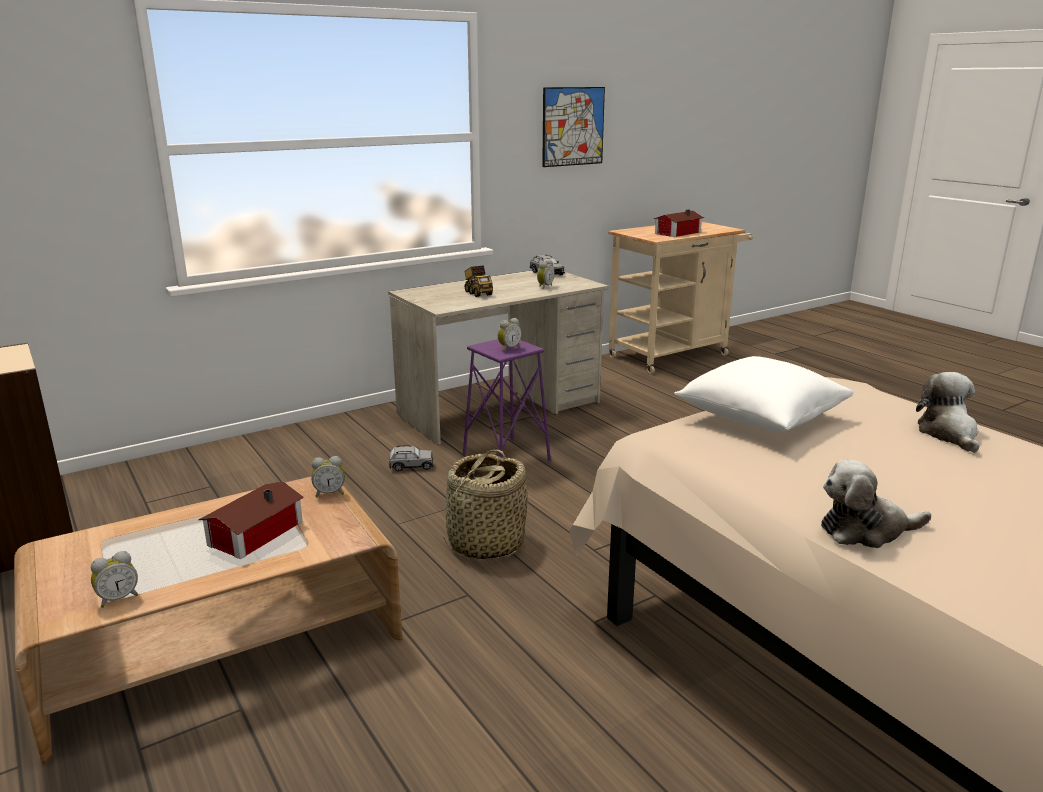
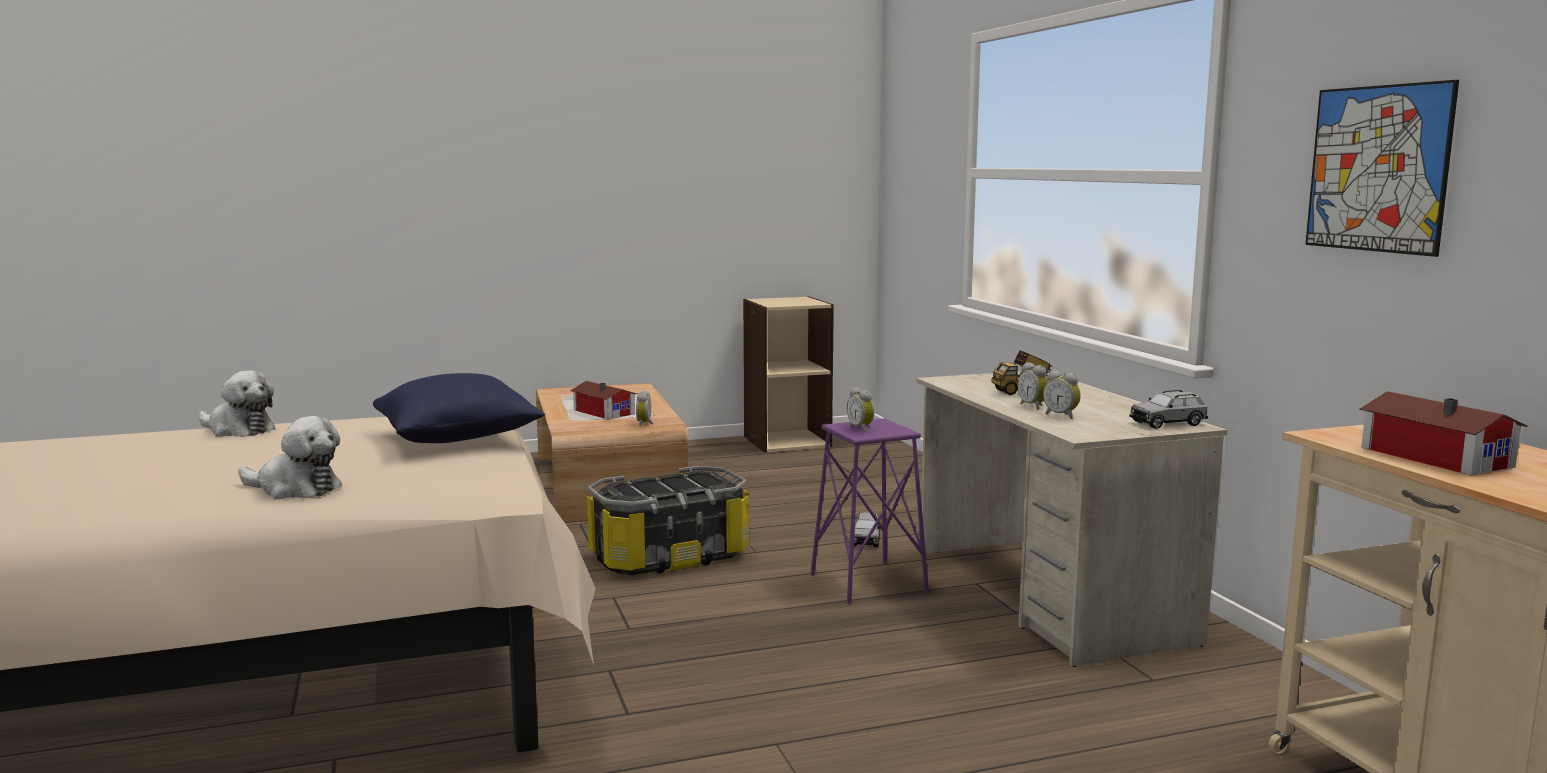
camera: 105 degrees right, 10 degrees down
alarm clock [91,551,138,608] -> alarm clock moved to [1017,362,1048,410]
basket [444,450,528,559] -> storage box [587,466,749,575]
white pillow [674,356,854,432] -> blue pillow [373,373,545,443]
plush toy [821,460,931,548] -> plush toy turned 105 degrees clockwise [198,370,276,437]

